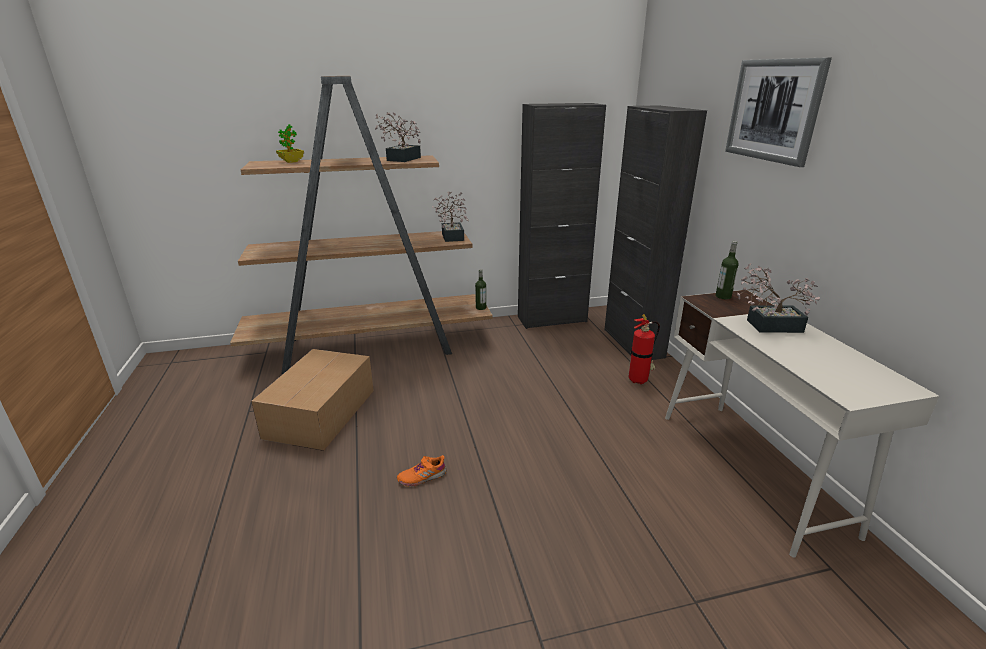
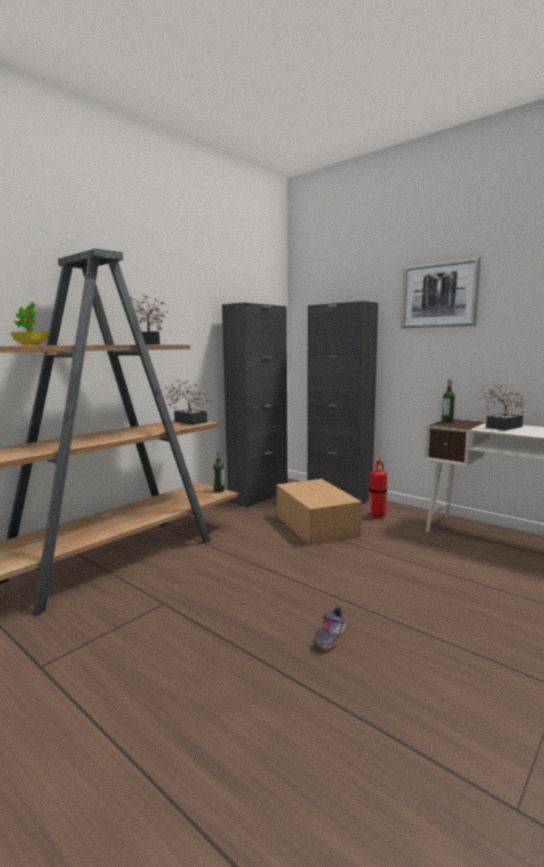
camera: 35 degrees left, 15 degrees down
cardboard box [251,349,374,451] -> cardboard box moved to [276,479,362,546]
orange shoe [397,455,446,486] -> grey shoe [313,606,346,650]

